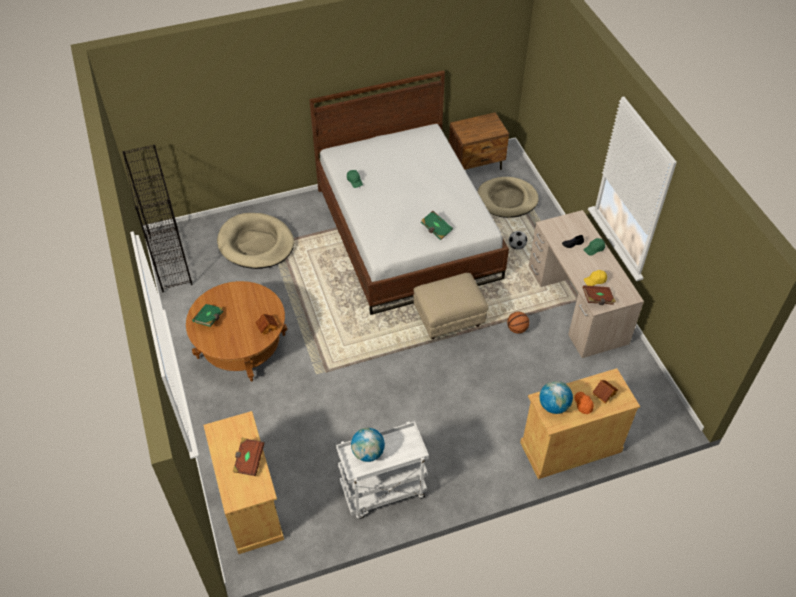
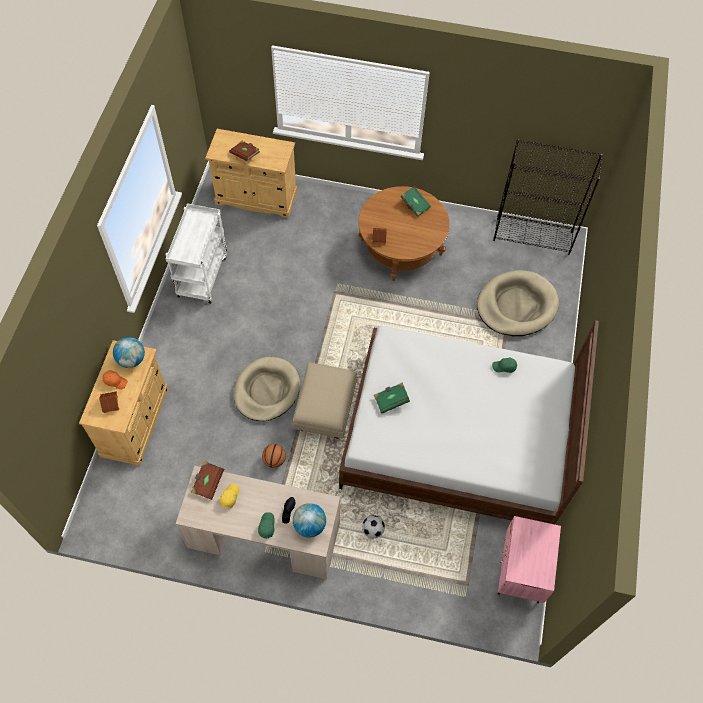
camera: 120 degrees right, 10 degrees up
globe [351,428,385,462] -> globe moved to [293,503,326,537]
brown nightstand [449,112,509,170] -> pink nightstand [497,516,561,603]
beige dog bed [477,177,539,218] -> beige dog bed moved to [234,357,300,421]

